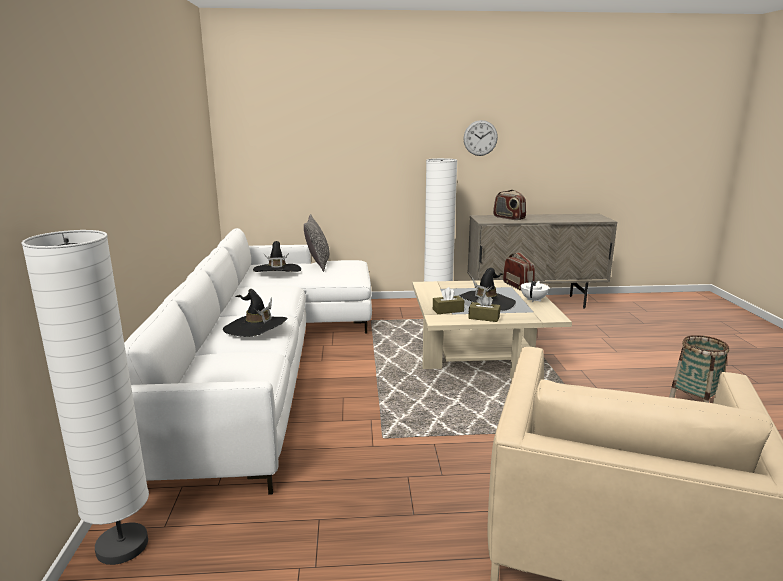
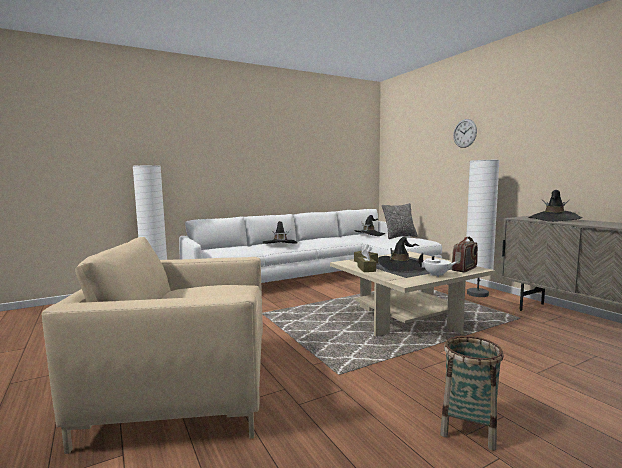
camera: 65 degrees right, 10 degrees down
wall clock [463,120,498,156] -> wall clock moved to [453,119,477,148]
radio [493,190,526,220] -> black hat [528,190,583,222]

